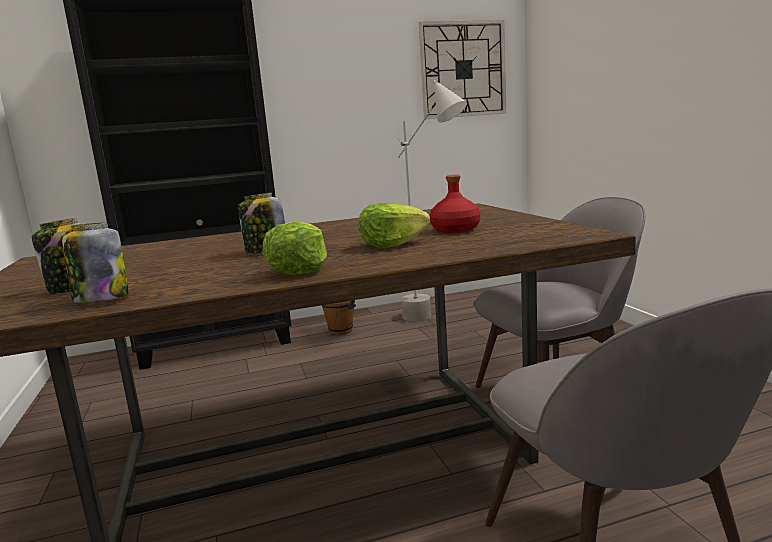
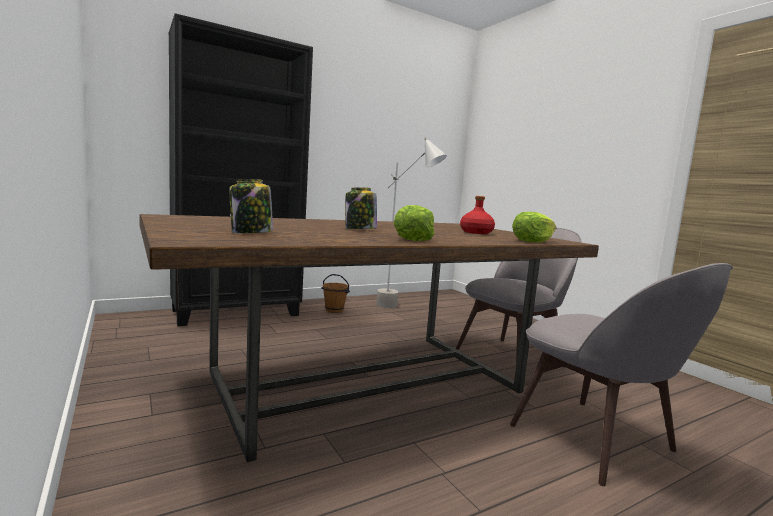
camera: 15 degrees left, 5 degrees down
jar [62,222,129,303] -> none
lettuce [359,203,430,248] -> lettuce moved to [512,212,556,242]
wall clock [419,20,506,119] -> none

